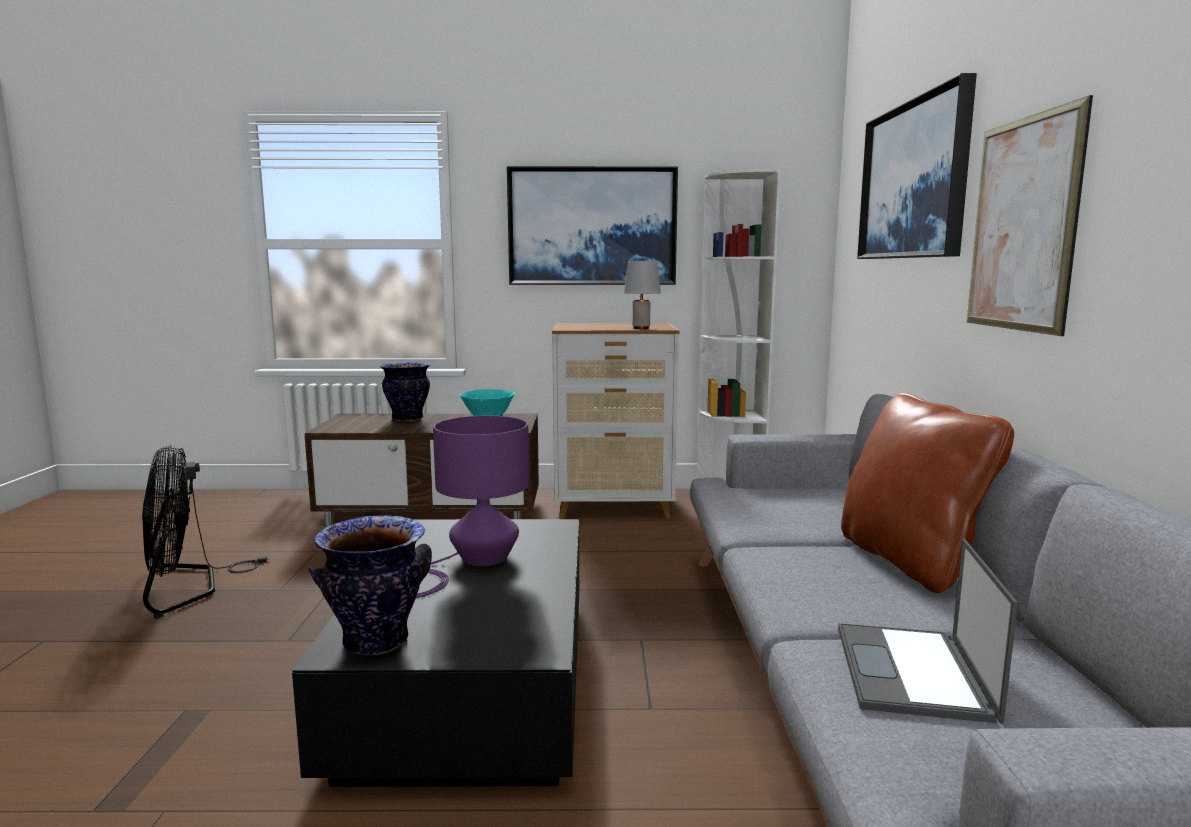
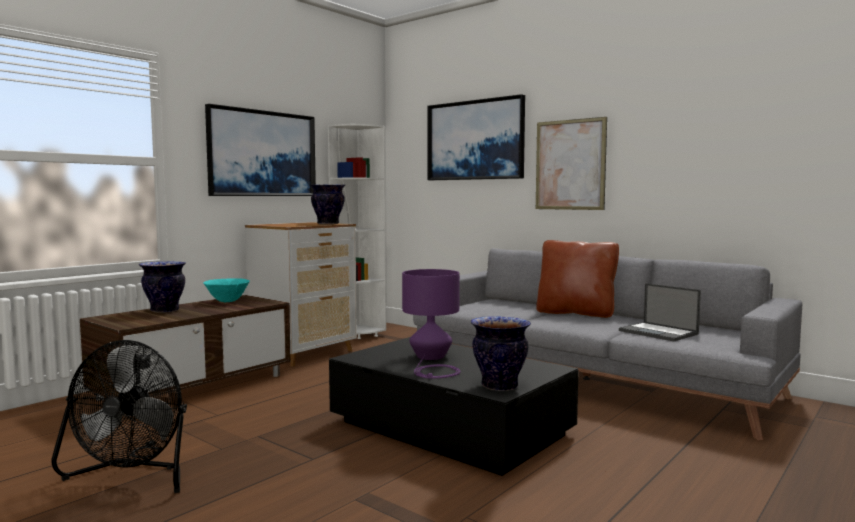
camera: 50 degrees left, 5 degrees down
grey table lamp [624,261,661,329] -> vase [310,184,345,225]

